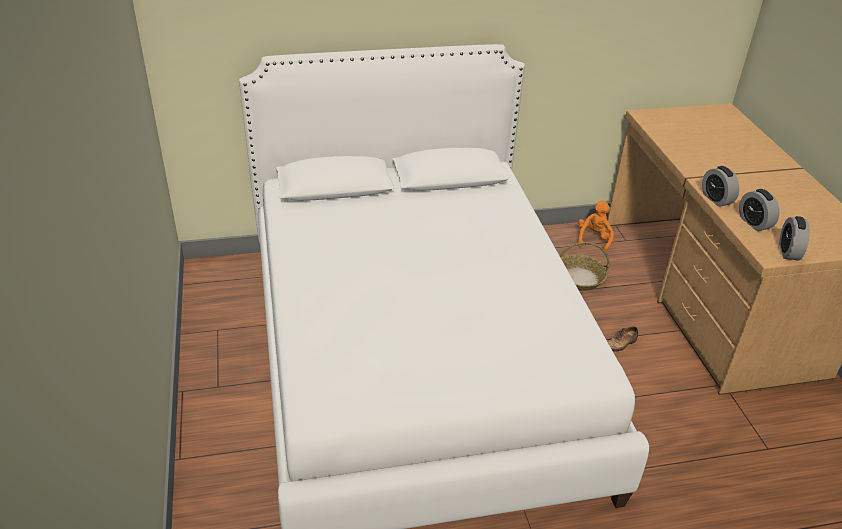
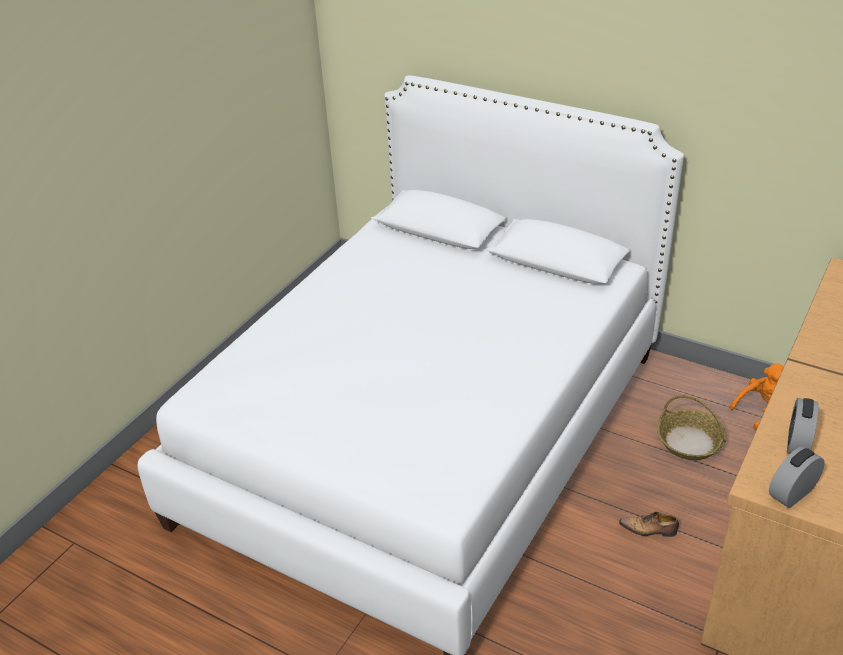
camera: 45 degrees right, 0 degrees up
alarm clock [702,166,739,207] -> none

